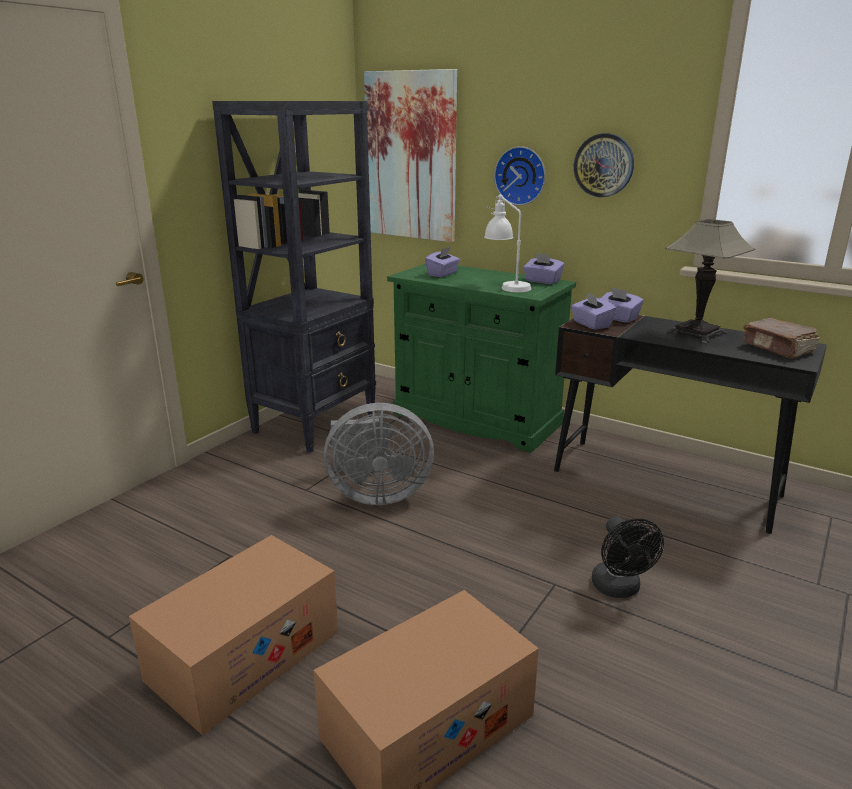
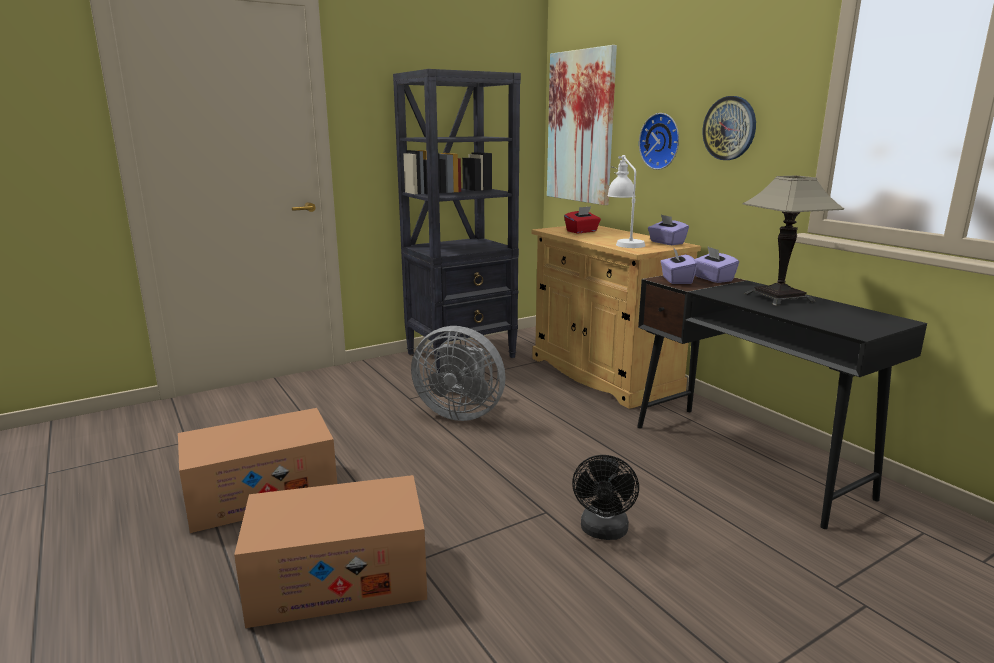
camera: 25 degrees right, 5 degrees down
green cabinet [387,264,576,453] -> beige cabinet [532,225,701,409]
purple tissue box [425,247,460,277] -> red tissue box [564,206,601,233]
brown book [743,318,820,359] -> none

